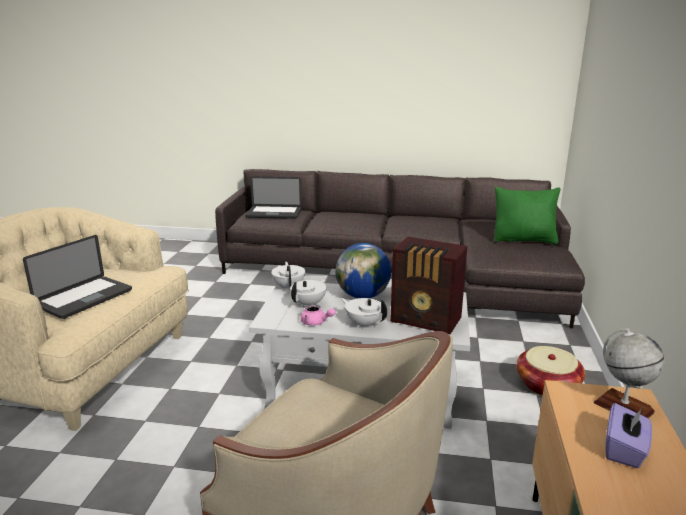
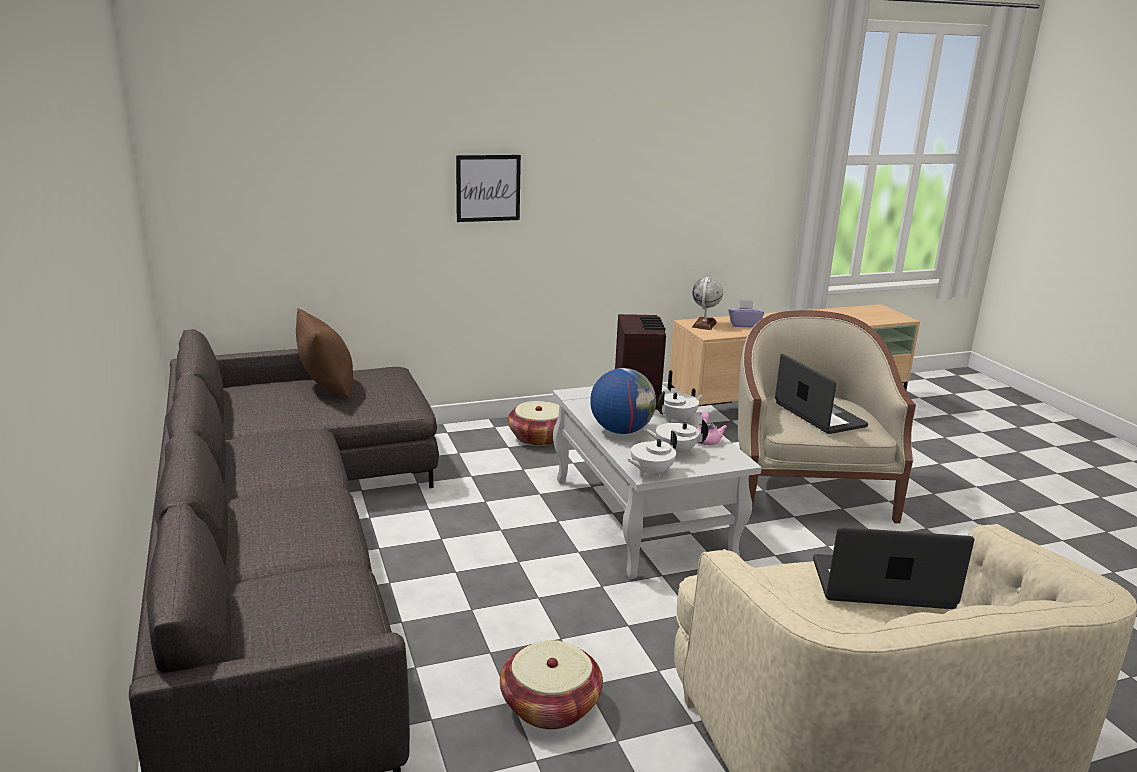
camera: 120 degrees left, 0 degrees up
laptop [246,177,302,219] -> laptop moved to [775,354,868,434]
white teapot [341,298,387,328] -> white teapot turned 135 degrees counterclockwise [657,391,702,423]
green pillow [494,187,560,244] -> brown pillow [296,308,353,399]
none -> picture [456,155,521,222]
none -> basket [500,640,603,729]

